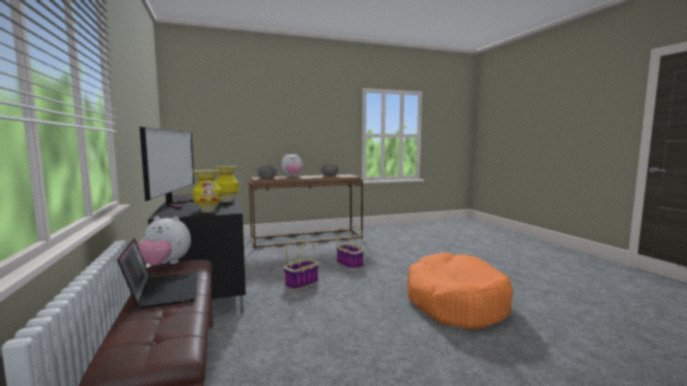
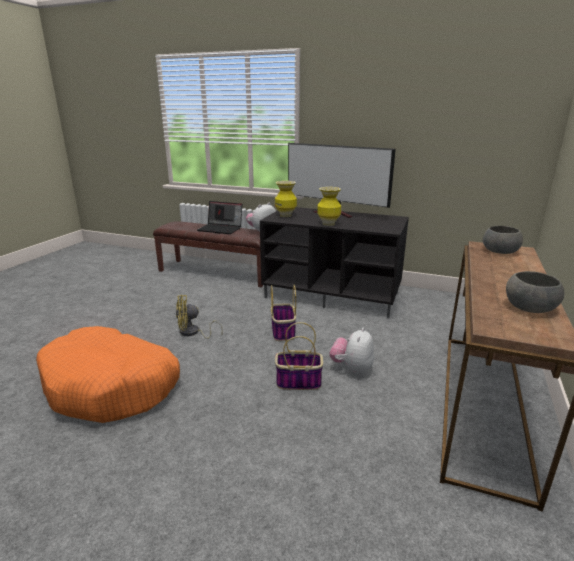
camera: 130 degrees right, 15 degrees up
plush toy [281,153,303,177] -> plush toy moved to [330,327,374,374]
none -> yellow fan [176,295,223,339]

